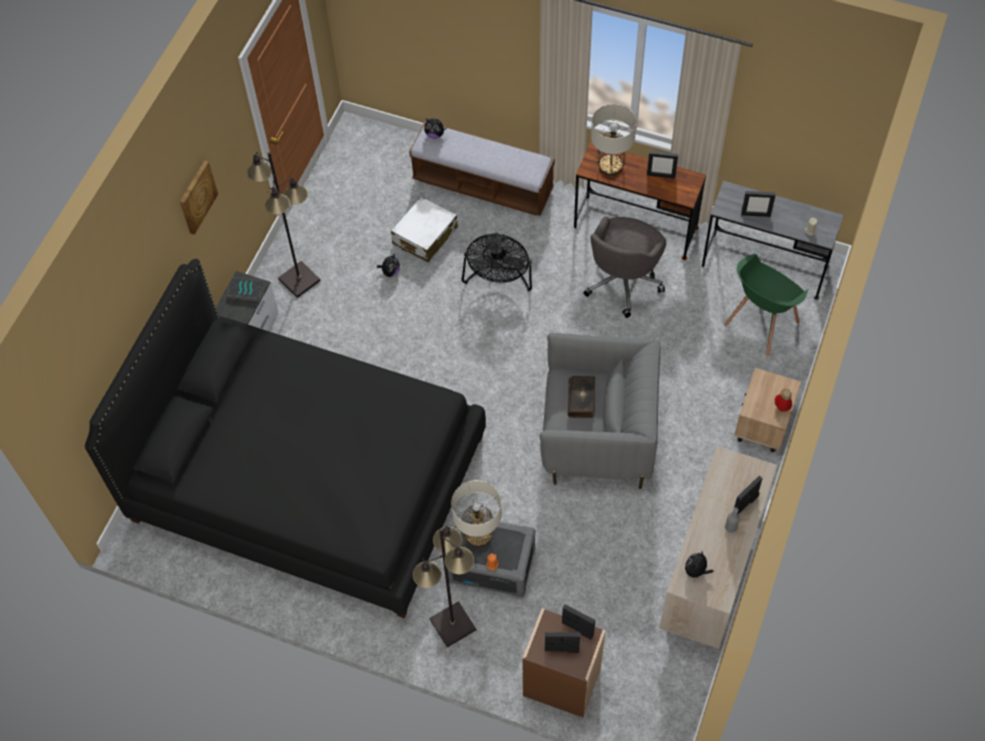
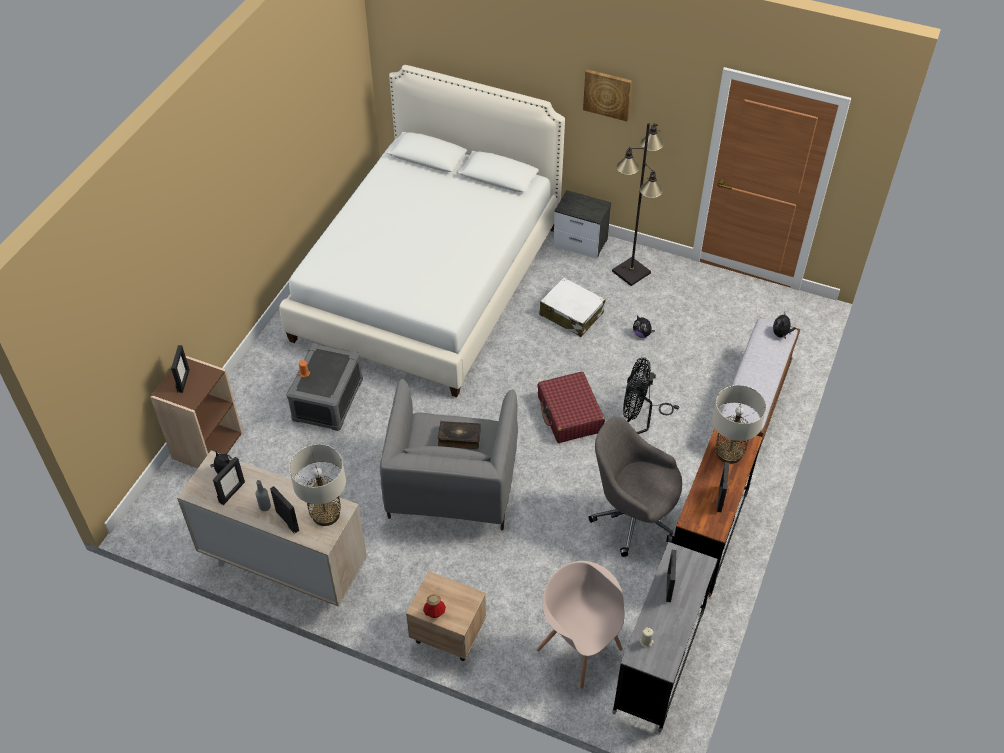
camera: 90 degrees right, 10 degrees down
black bed [85,259,486,618] -> white bed [279,65,565,397]
book [227,278,263,301] -> none
white suitcase [391,197,458,262] -> white suitcase moved to [539,277,605,337]
black floor lamp [413,526,476,647] -> none
table lamp [451,480,502,548] -> table lamp moved to [289,444,346,526]
picture frame [562,604,595,640] -> picture frame moved to [213,457,245,505]
green chair [724,254,808,356] -> beige chair [536,561,625,689]
none -> red suitcase [538,372,605,443]

